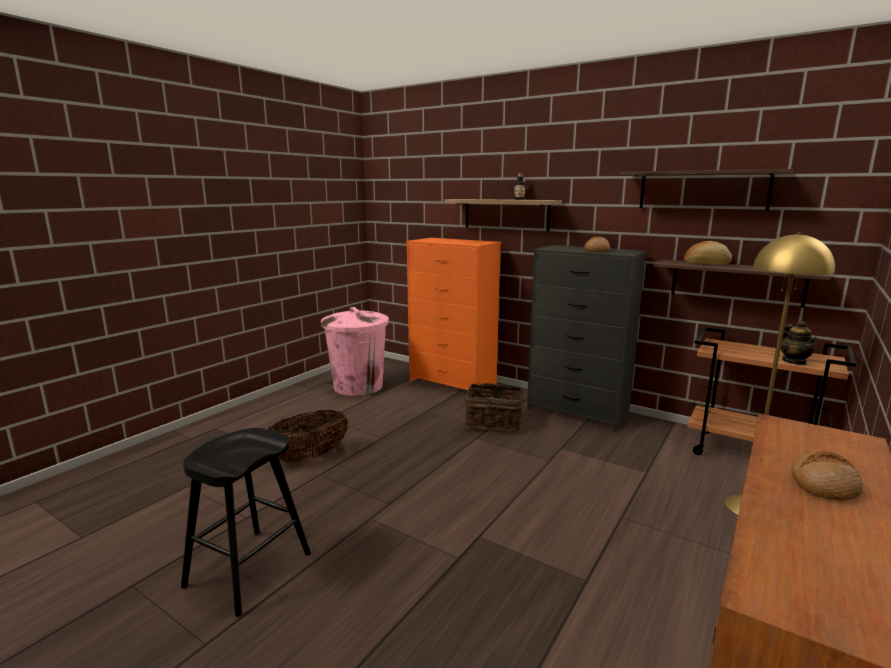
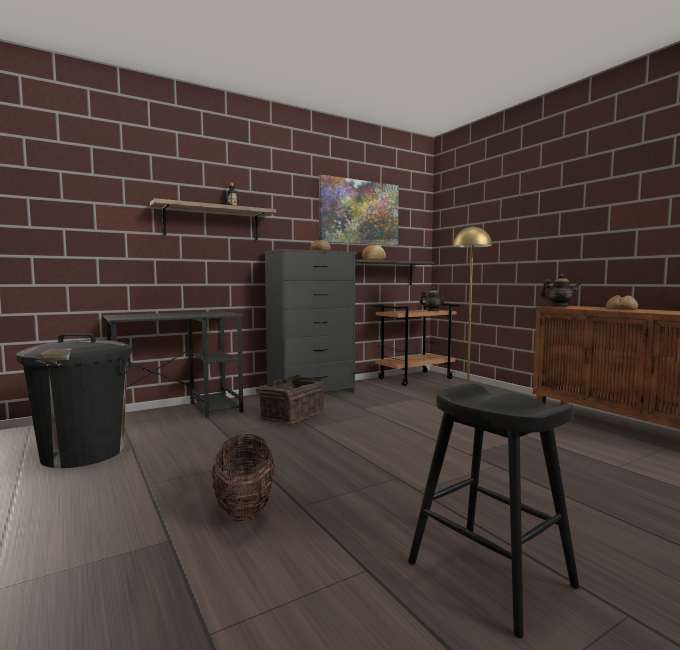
camera: 65 degrees left, 10 degrees down
pink trash can [321,307,389,396] -> black trash can [16,334,132,468]
orange dresser [406,238,501,391] -> black desk [103,311,244,418]
shelf [620,169,793,211] -> picture [319,175,399,246]
none -> teapot [540,274,581,307]

